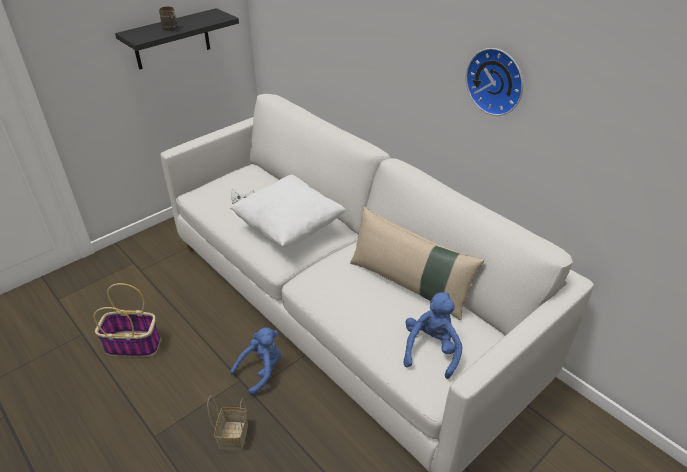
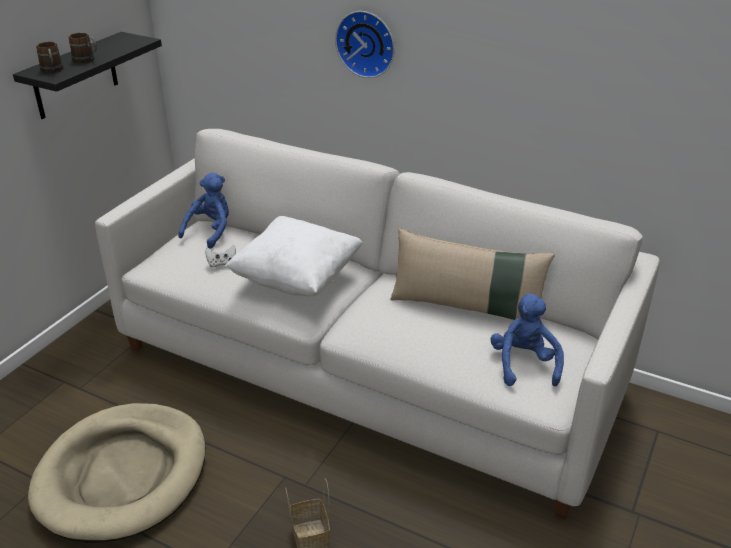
camera: 20 degrees left, 5 degrees down
basket [94,283,160,357] -> beige dog bed [28,403,205,543]
blue plush toy [230,328,281,396] -> blue plush toy moved to [178,173,229,249]
wall clock [466,48,523,116] -> wall clock moved to [335,11,395,78]
none -> brown mug [36,42,63,74]

